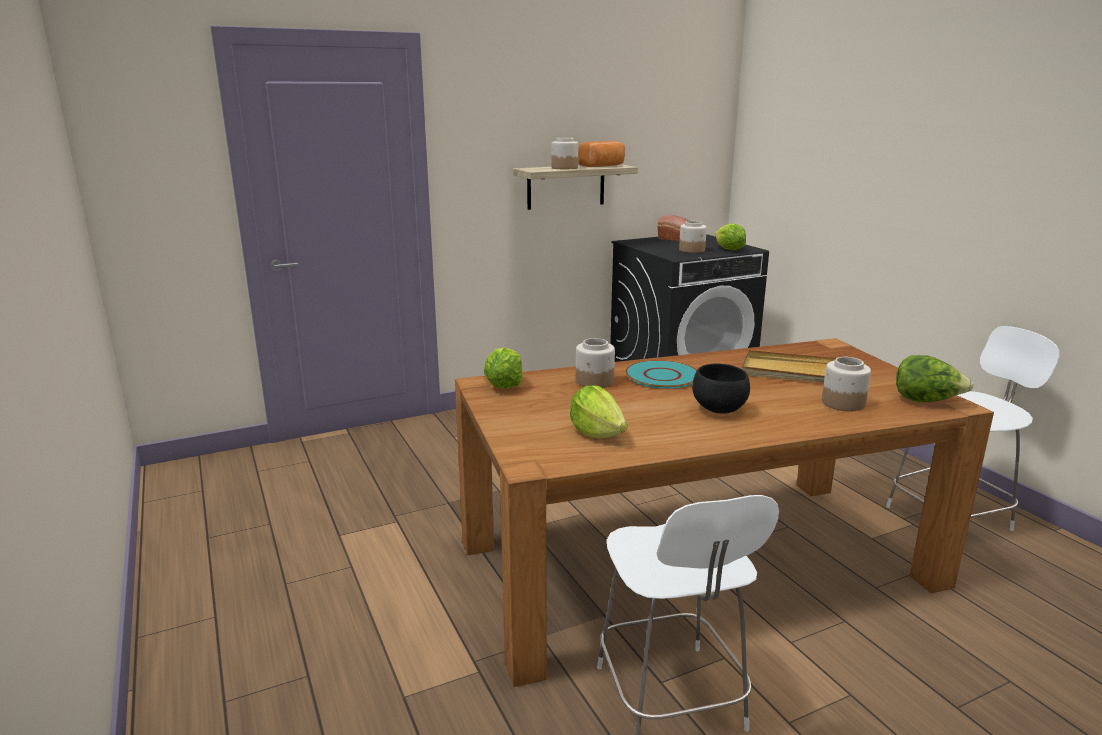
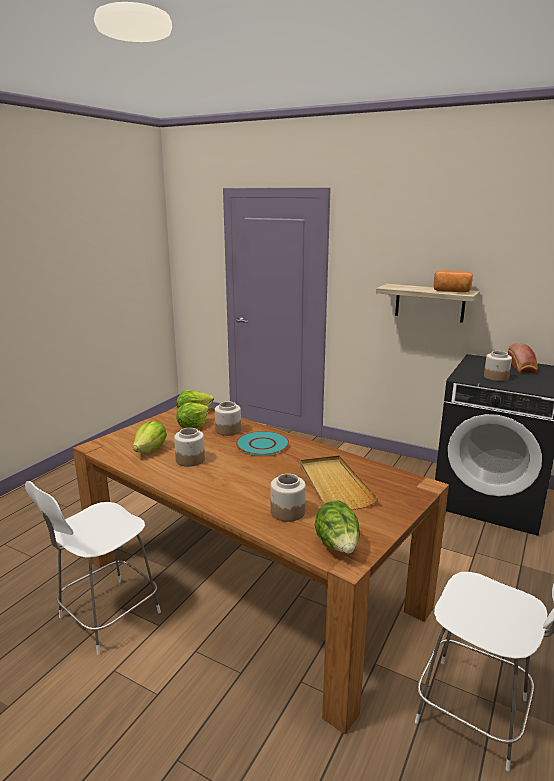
camera: 55 degrees right, 0 degrees up
jar [551,137,578,169] -> jar moved to [174,428,205,467]
black bowl [692,364,750,413] -> none
lettuce [715,224,746,250] -> lettuce moved to [176,403,209,428]

